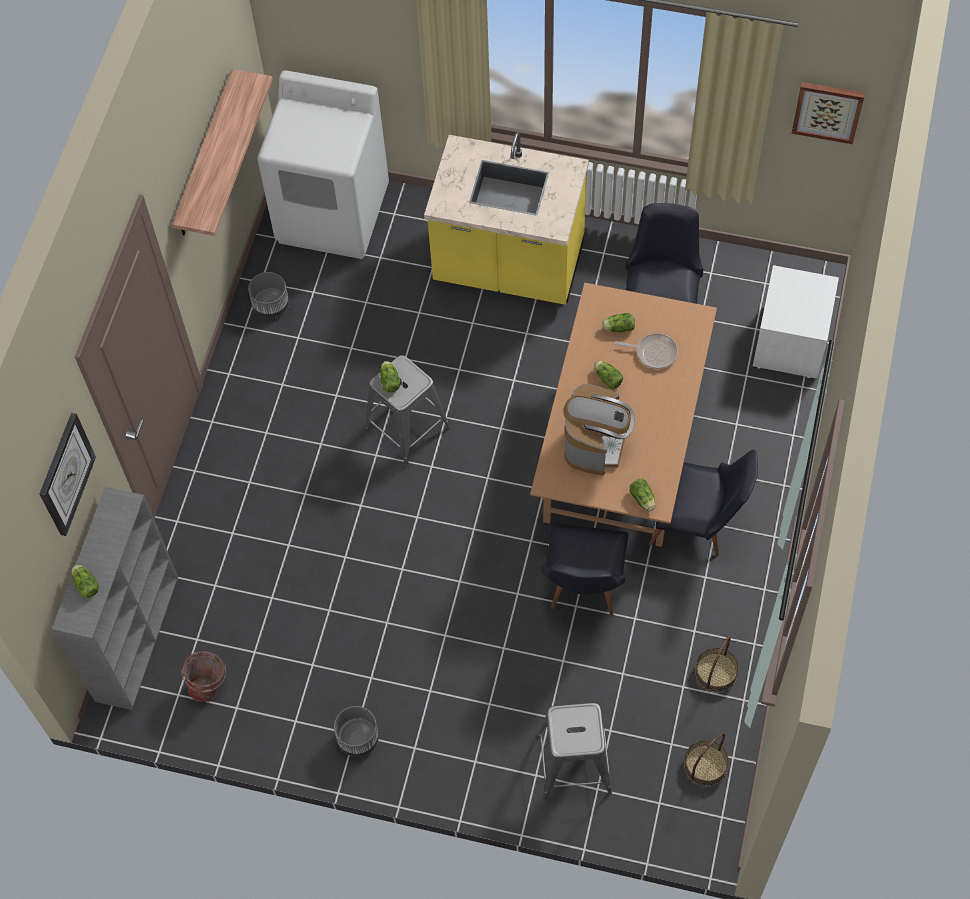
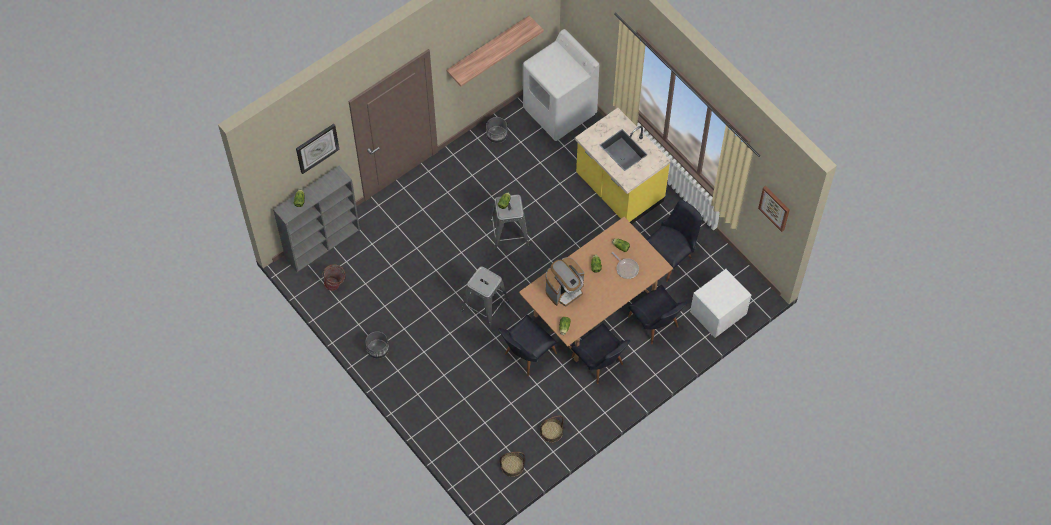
camera: 35 degrees right, 0 degrees up
grey stool [537,703,612,800] -> grey stool moved to [461,266,510,328]
none -> black chair [628,285,687,344]

